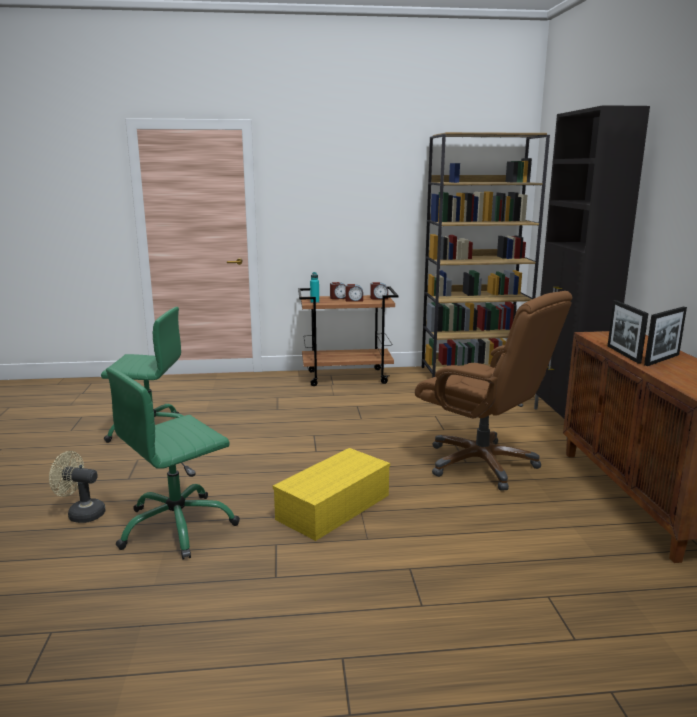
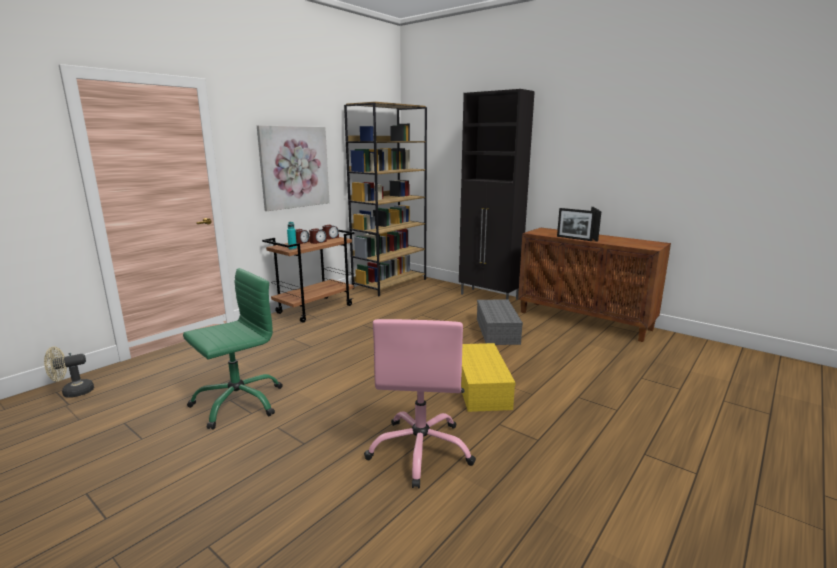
camera: 45 degrees left, 0 degrees up
beige fan [49,451,106,523] -> beige fan moved to [44,347,94,398]
green office chair [106,367,240,560] -> pink office chair [364,319,476,488]
brown office chair [415,291,572,491] -> grey storage box [477,300,523,345]
none -> picture [257,125,330,211]

